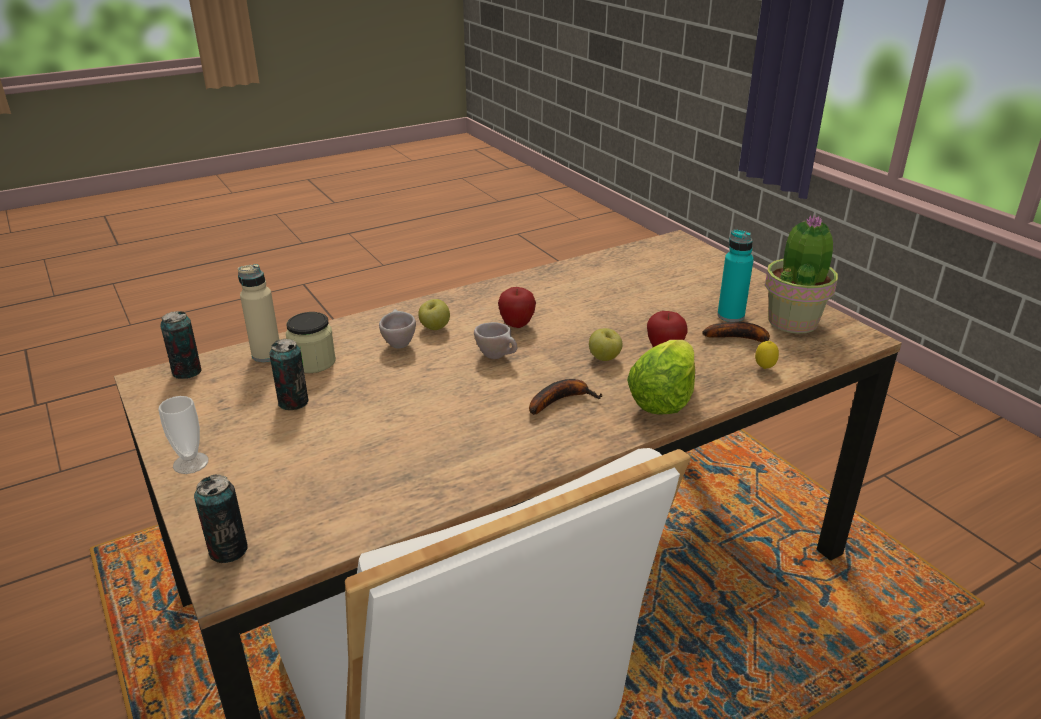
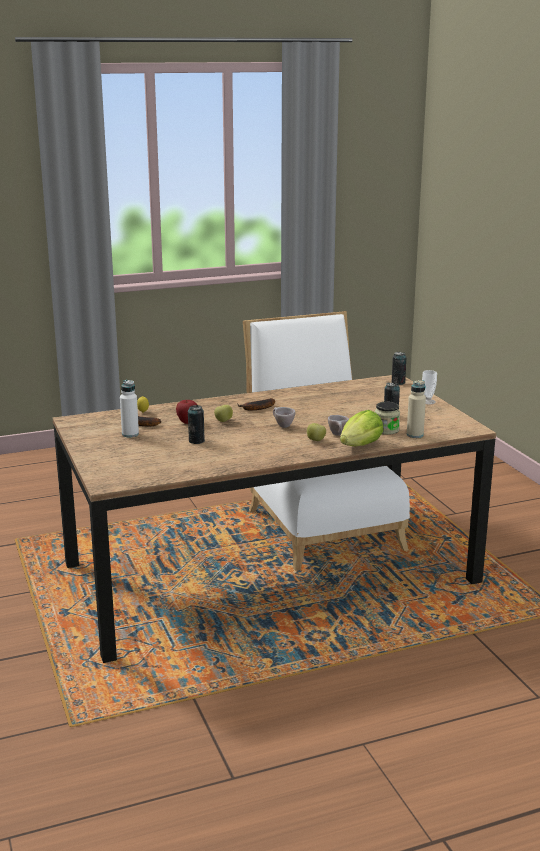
camera: 170 degrees left, 10 degrees down
can [160,311,201,379] -> can moved to [188,405,205,444]
apple [498,287,536,328] -> none
lettuce [627,340,695,415] -> lettuce moved to [340,410,383,446]
turquoise bottle [717,229,754,322] -> white bottle [120,380,139,437]
potted plant [765,215,838,334] -> none

